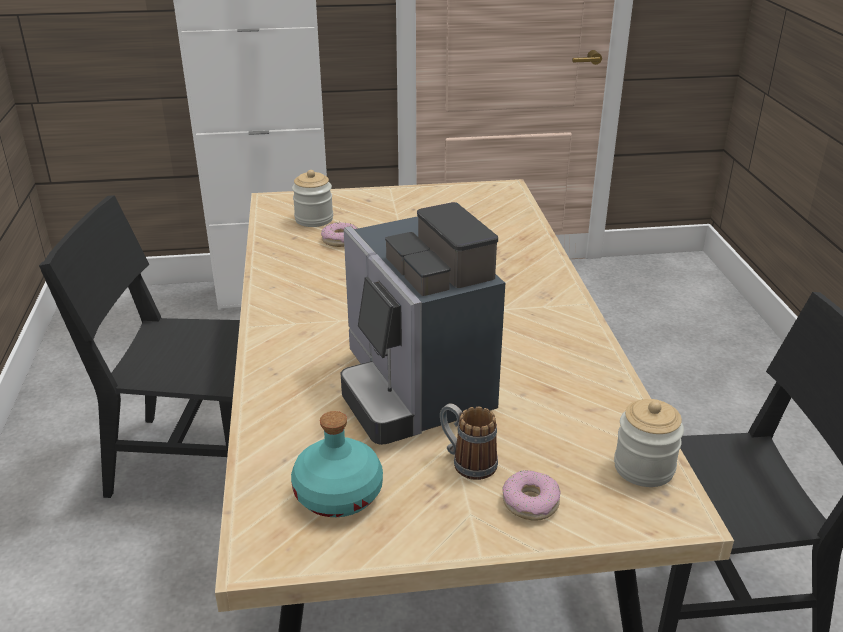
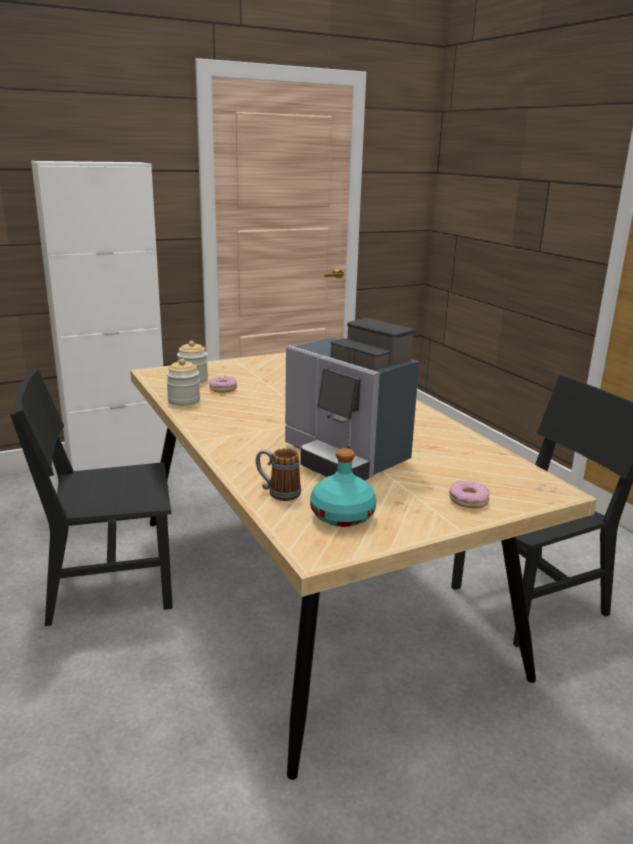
camera: 20 degrees left, 10 degrees down
mug [440,403,498,480] -> mug moved to [256,448,301,501]
jar [614,399,684,487] -> jar moved to [166,359,200,406]

